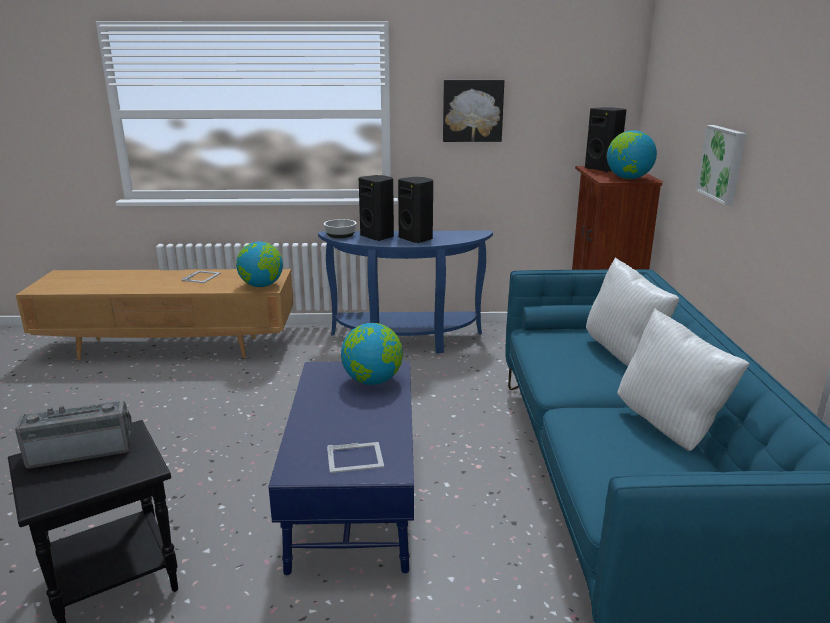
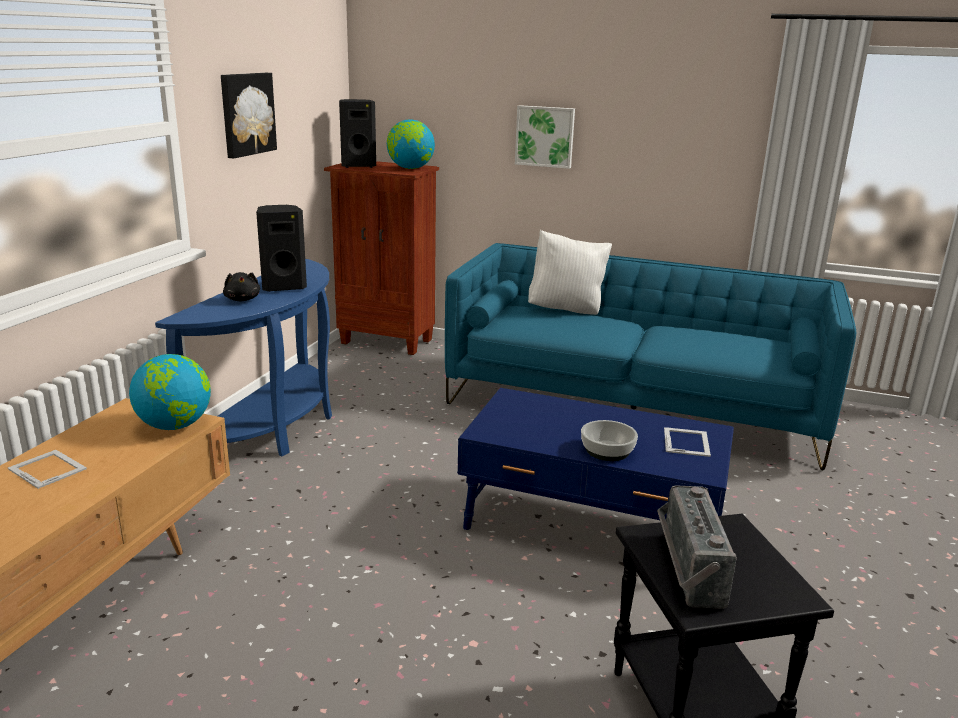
camera: 70 degrees left, 0 degrees up
bowl [324,219,357,238] -> bowl moved to [581,420,638,461]
globe [341,323,403,385] -> none
black speaker [359,175,394,241] -> black plush toy [223,272,260,301]
white pillow [617,308,749,451] -> none

